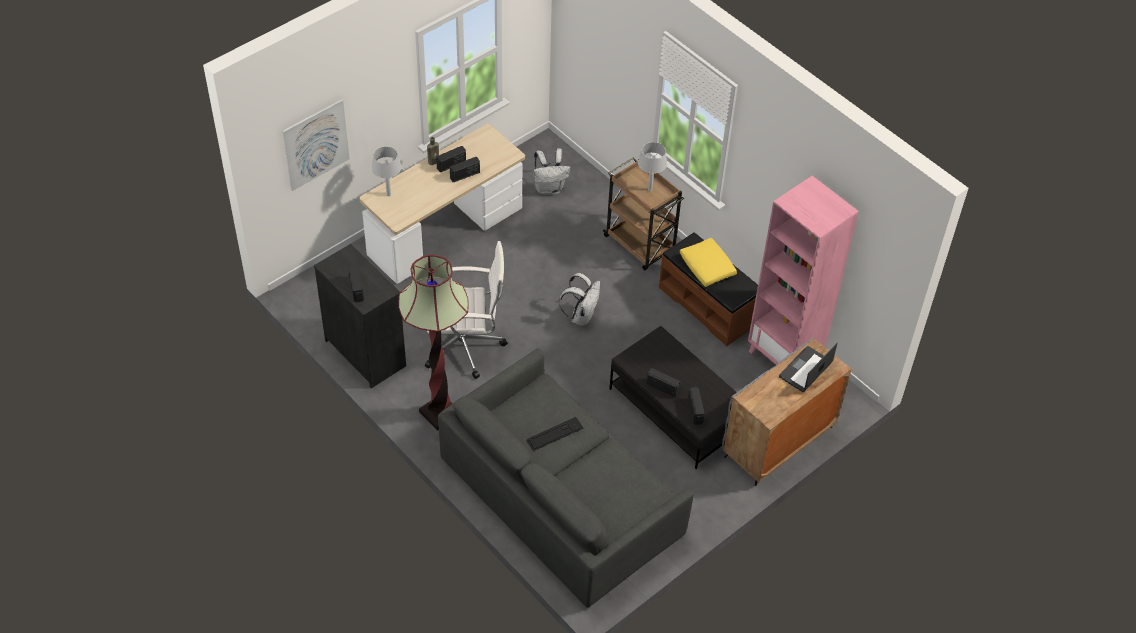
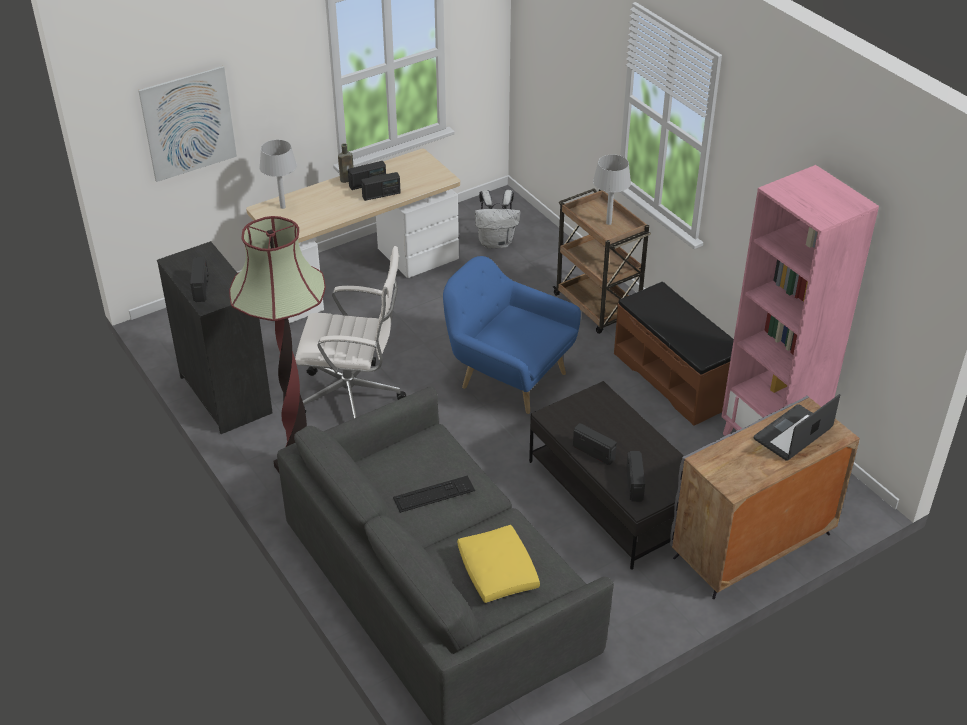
camera: 10 degrees right, 10 degrees down
white backpack [559,273,600,326] -> blue armchair [443,256,581,414]
yellow pillow [680,238,737,287] -> yellow pillow moved to [457,525,540,603]

